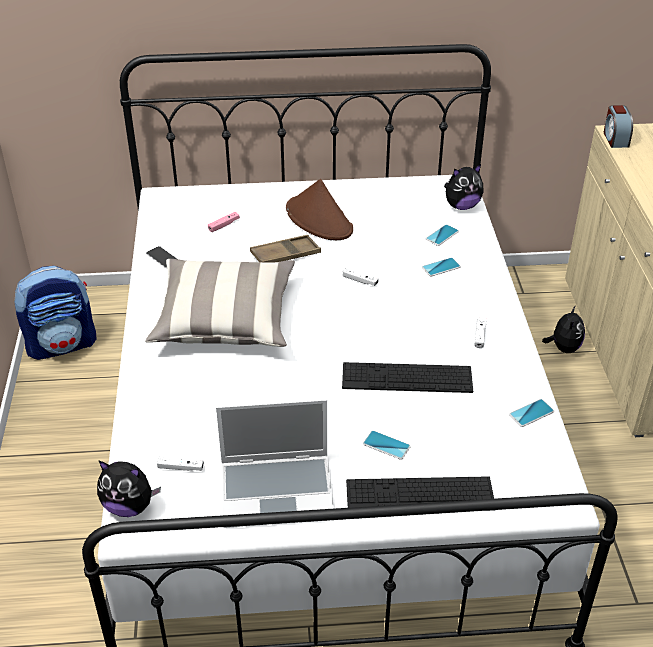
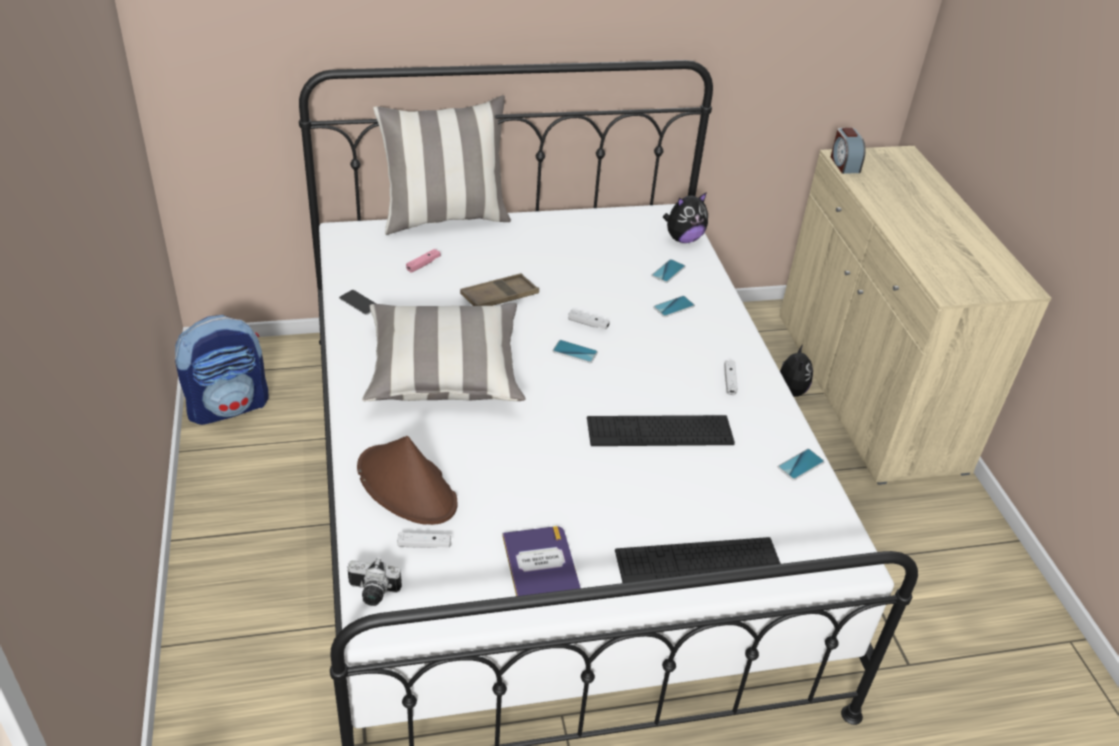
camera: 10 degrees left, 0 degrees up
plush toy [97,460,161,517] -> camera [347,558,402,606]
laptop [216,399,334,528] -> book [502,526,581,596]
brown hat [286,179,353,240] -> brown hat moved to [357,436,458,525]
phone [363,430,411,460] -> phone moved to [552,340,598,363]
none -> pillow [373,96,511,235]

